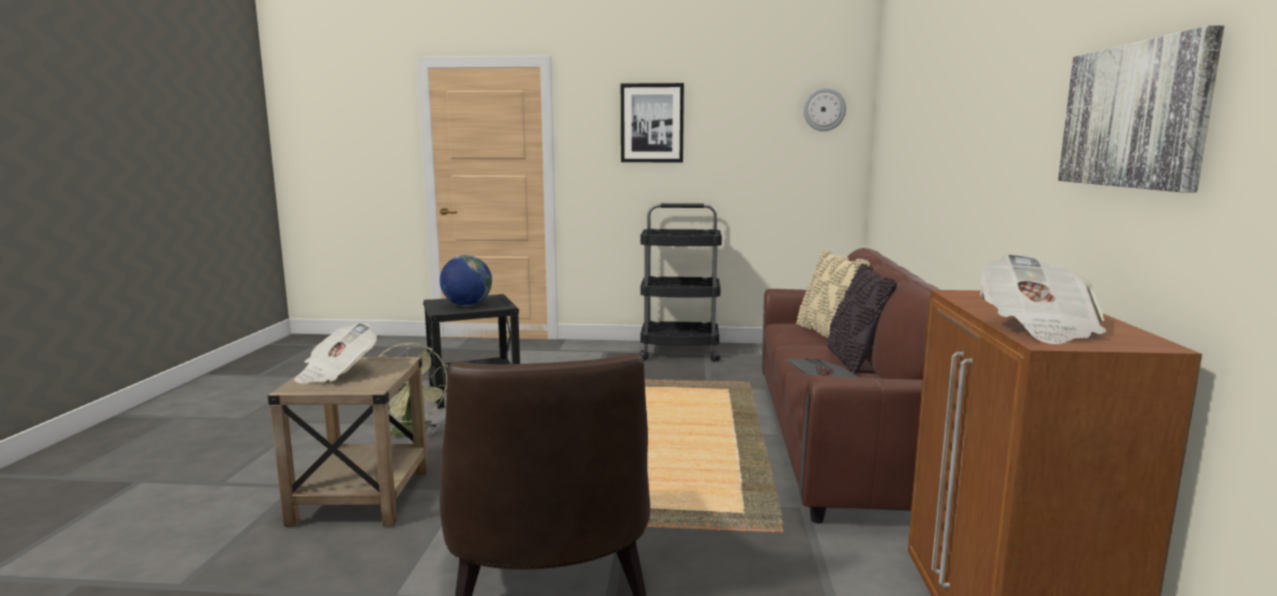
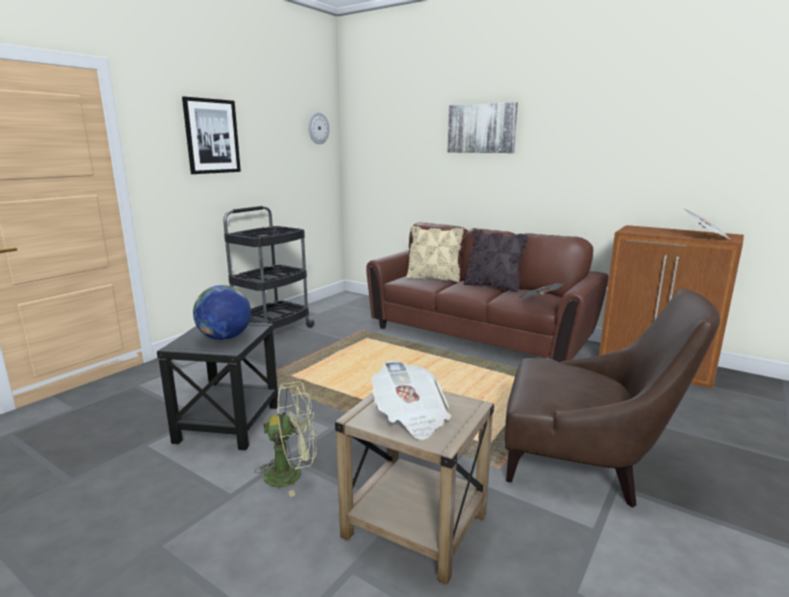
camera: 60 degrees left, 5 degrees up
picture [1058,25,1224,192] -> picture moved to [448,102,518,153]

